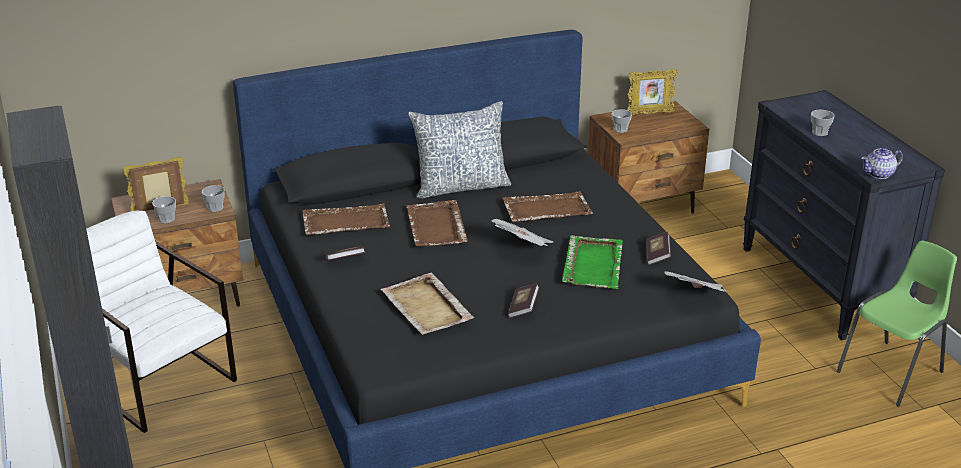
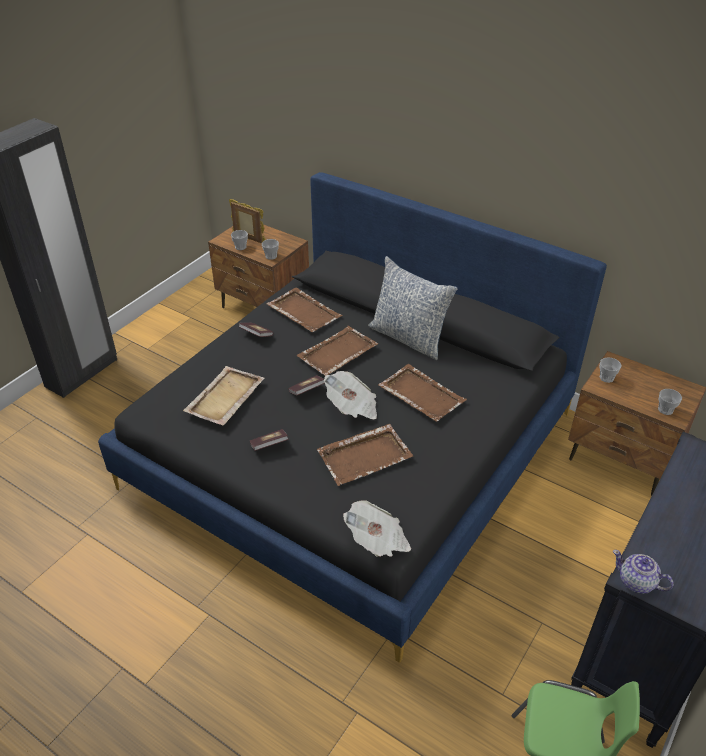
camera: 55 degrees right, 10 degrees up
white armchair [86,210,237,433] -> none
green tray [562,235,623,289] -> brown tray [317,424,413,486]
picture frame [627,69,678,115] -> none
book [646,232,671,265] -> book moved to [288,375,325,395]
cup [811,109,835,136] -> cup moved to [658,389,682,415]

